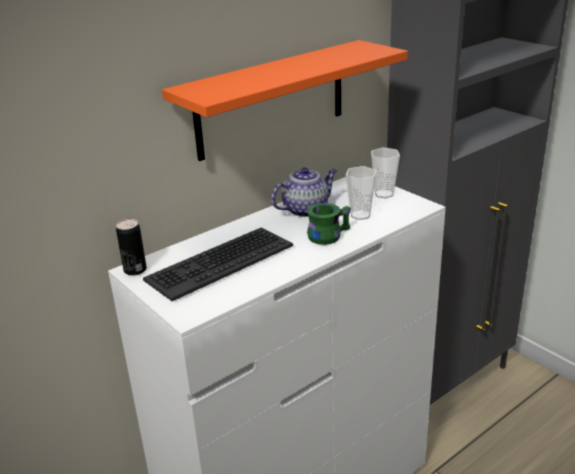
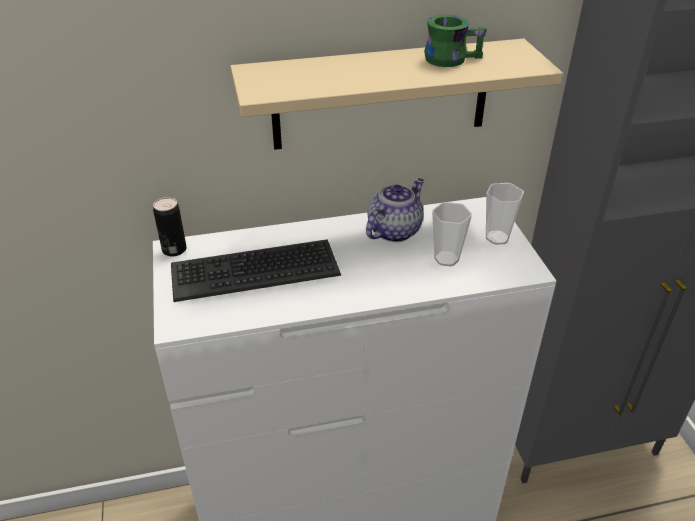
camera: 25 degrees right, 10 degrees up
orange shelf [162,40,408,161] -> beige shelf [230,39,563,150]
teapot [271,167,337,217] -> teapot turned 45 degrees counterclockwise [366,178,424,242]
green mug [307,203,351,245] -> green mug moved to [424,15,487,67]

